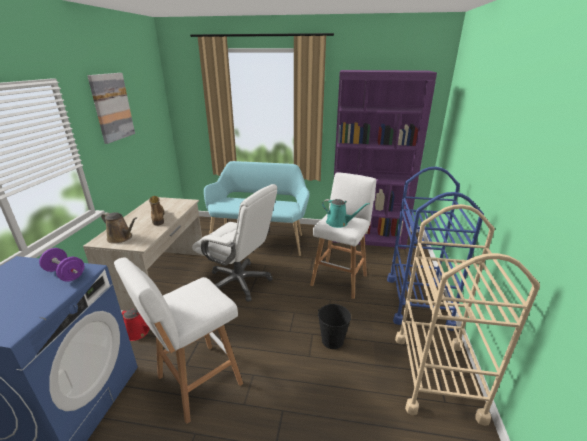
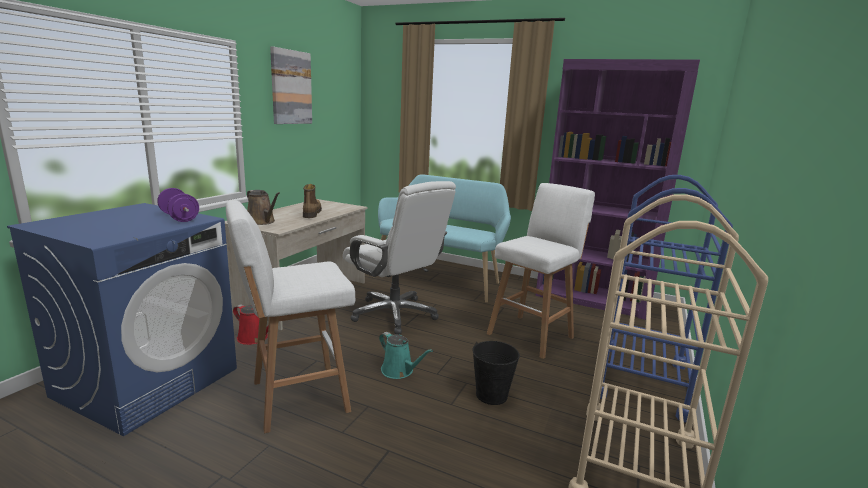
camera: 15 degrees right, 10 degrees down
turquoise watering can [322,199,370,228] -> turquoise watering can moved to [379,332,433,379]

